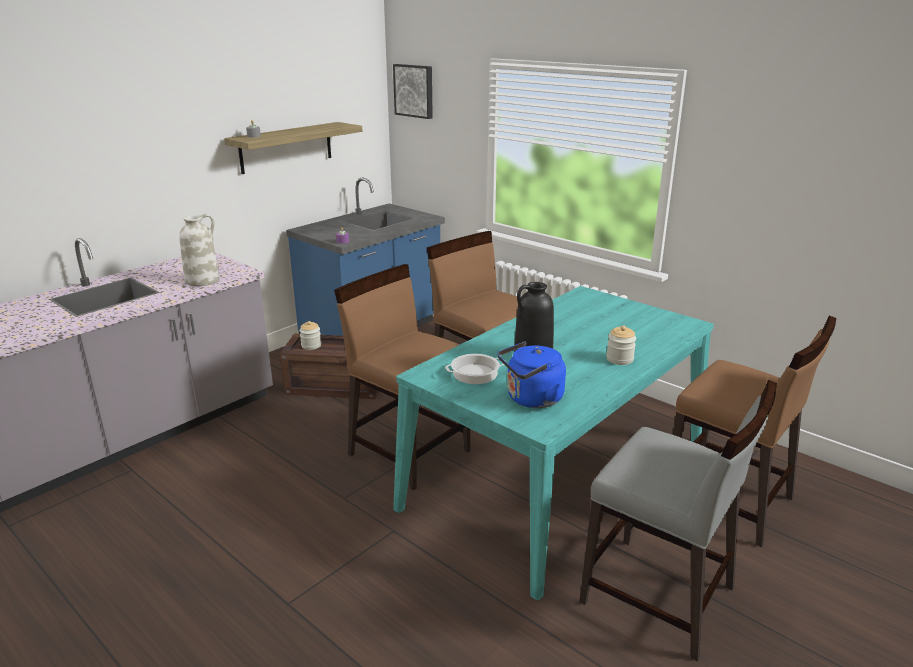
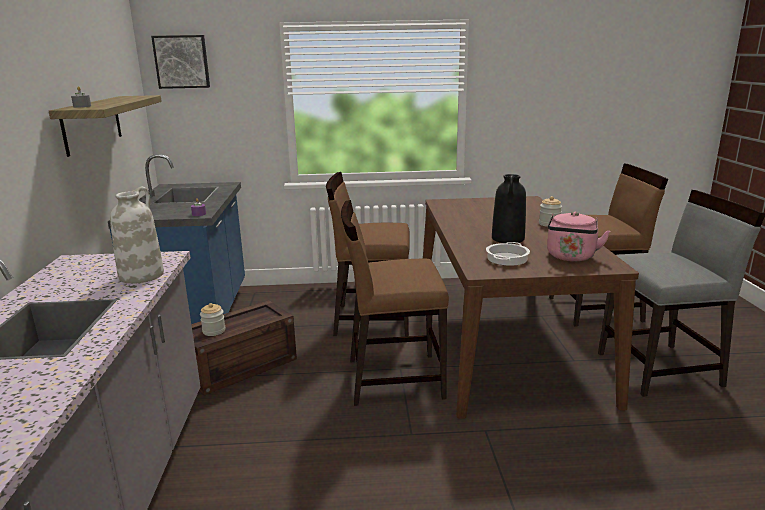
camera: 45 degrees left, 5 degrees down
turquoise dining table [393,286,714,600] -> brown dining table [423,196,639,419]
blue kettle [498,341,566,408] -> pink kettle [547,212,610,261]

